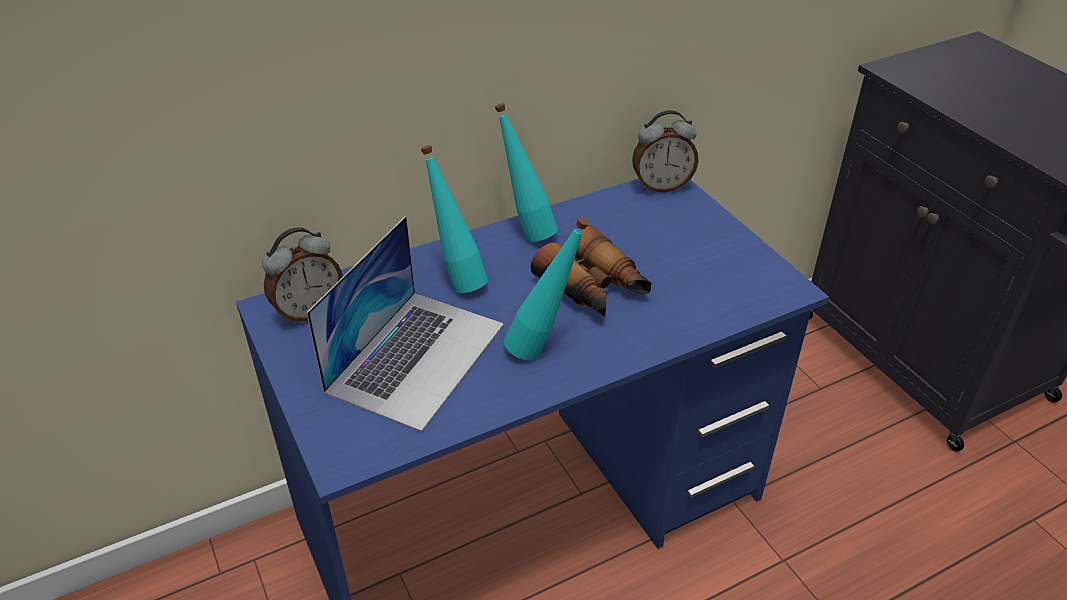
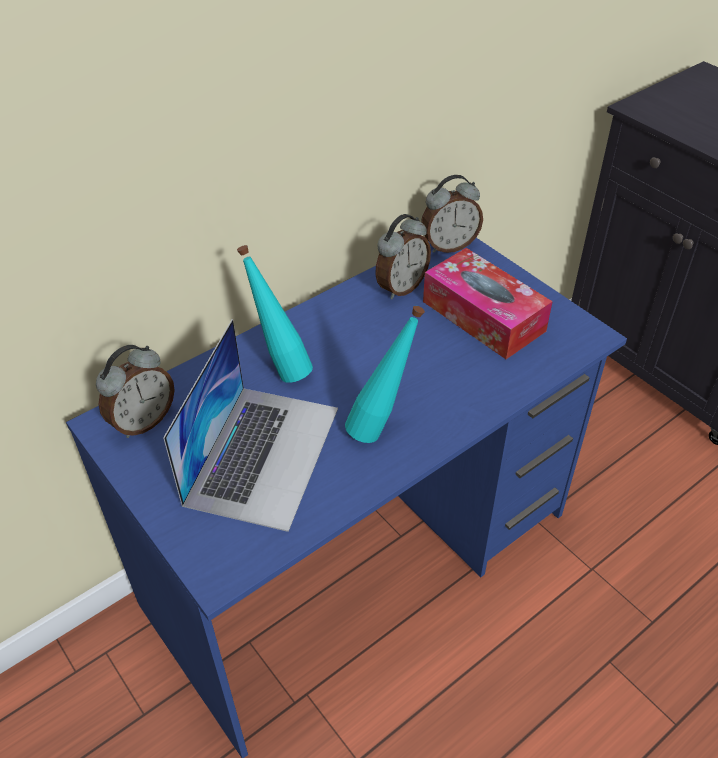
camera: 10 degrees left, 5 degrees up
turquoise bottle [495,103,558,242] -> none
binoculars [531,225,651,316] -> none
none -> alarm clock [375,214,431,299]
none -> tissue box [423,248,553,359]

